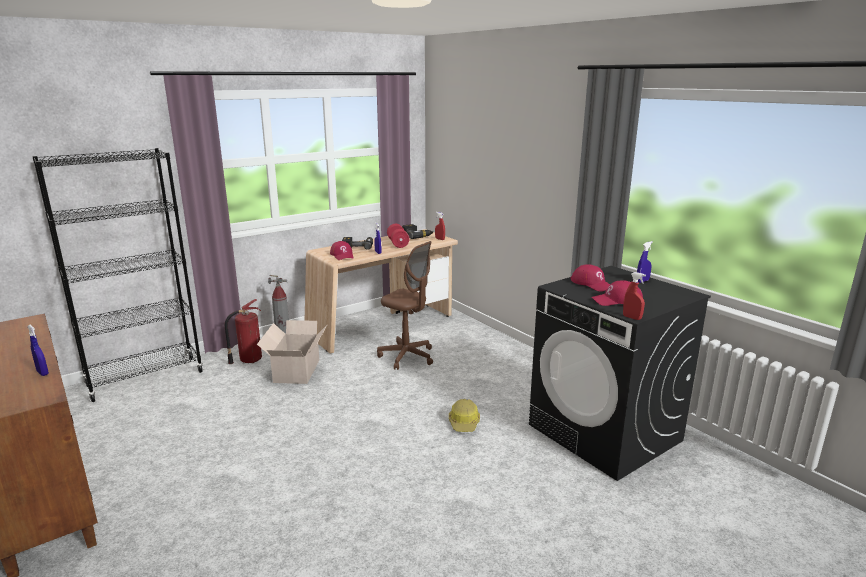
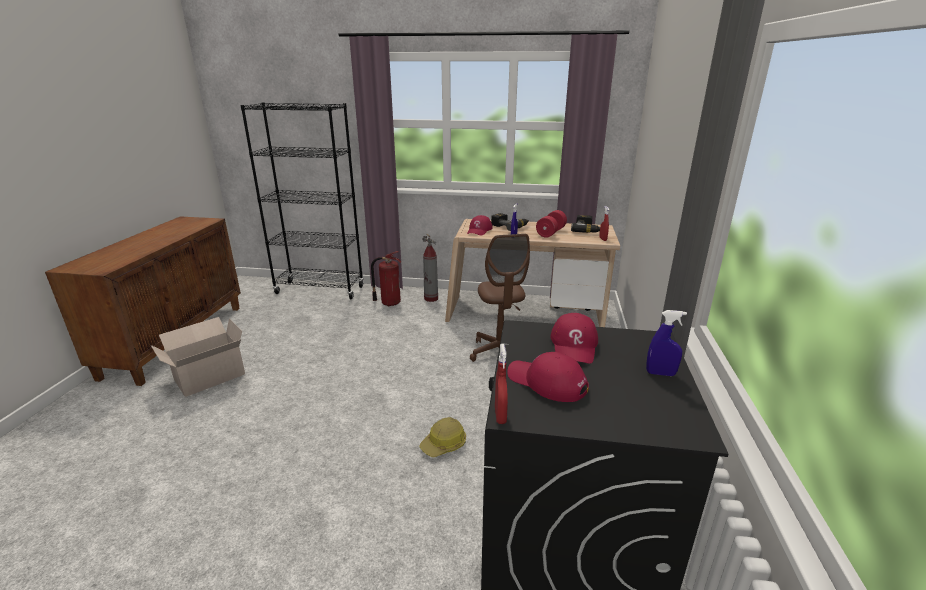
camera: 45 degrees right, 5 degrees up
blue spray bottle [27,325,49,376] -> none
cardboard box [257,320,328,384] -> cardboard box moved to [151,317,245,397]

